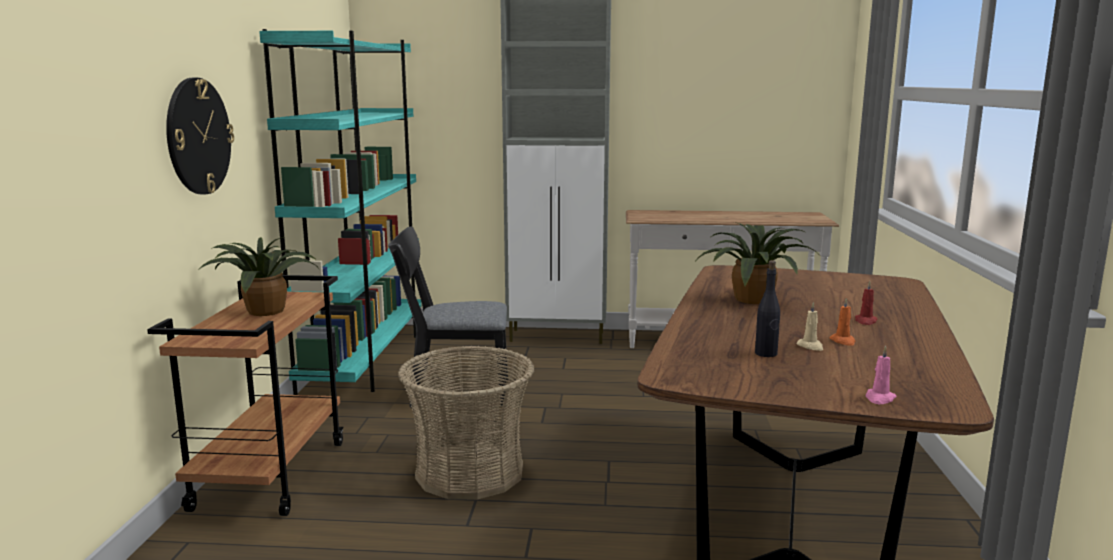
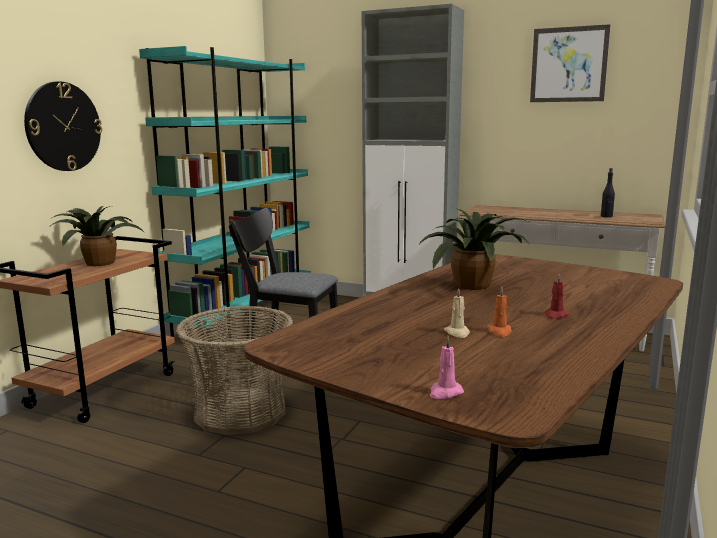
camera: 20 degrees right, 0 degrees up
black bottle [755,260,780,357] -> black bottle moved to [601,168,615,218]
none -> picture [530,24,610,102]

